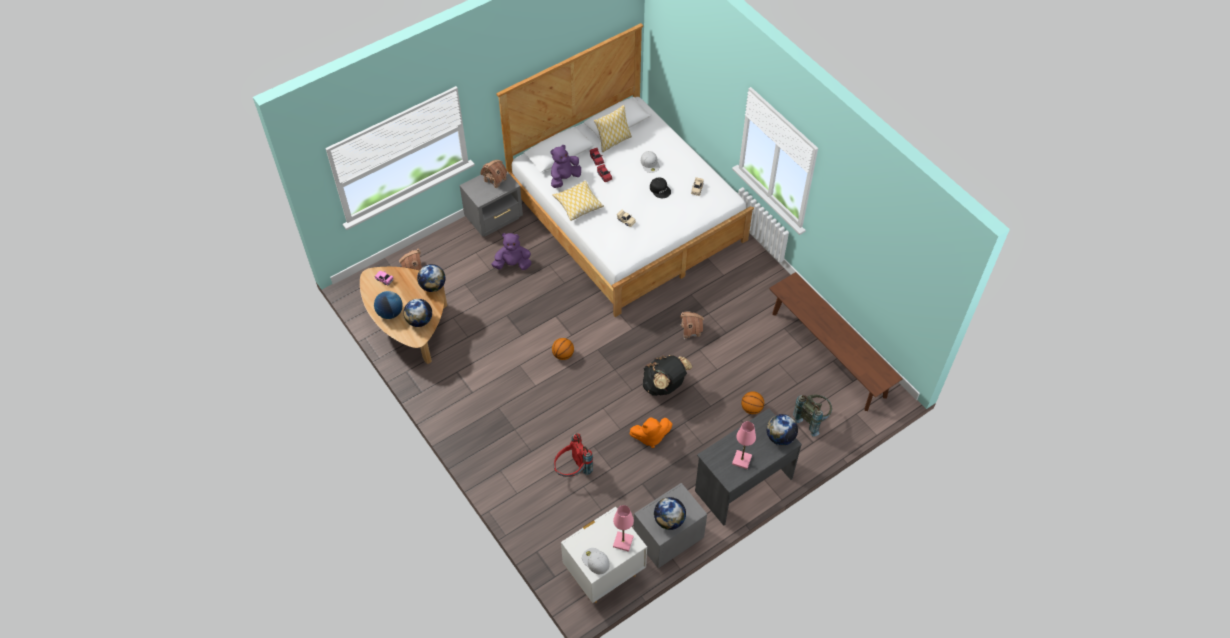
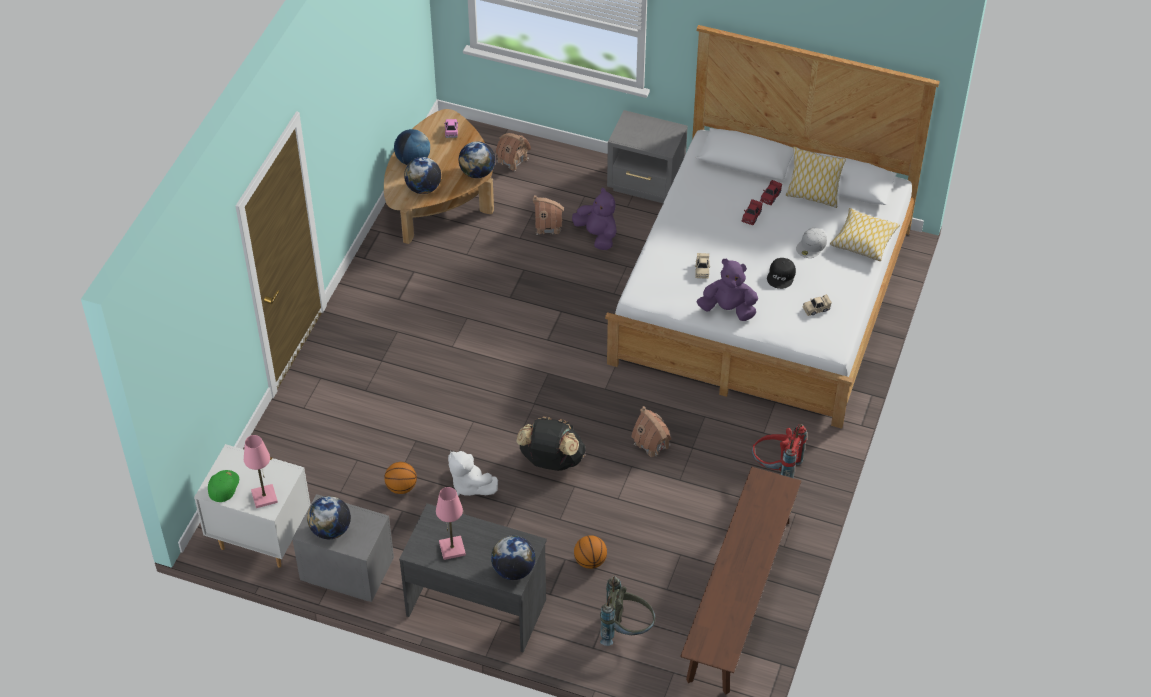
camera: 55 degrees right, 5 degrees down
toy house [480,160,507,189] -> toy house moved to [533,195,564,235]
purple plush toy [551,145,581,188] -> purple plush toy moved to [697,259,758,321]
basketball [552,338,574,360] -> basketball moved to [384,462,417,494]
pillow [553,181,604,221] -> pillow moved to [830,208,900,261]
red backpack [554,433,593,477] -> red backpack moved to [752,424,807,478]
white cap [582,548,610,574] -> green cap [208,470,239,502]
orange plush toy [629,418,673,448] -> white plush toy [448,450,498,496]

